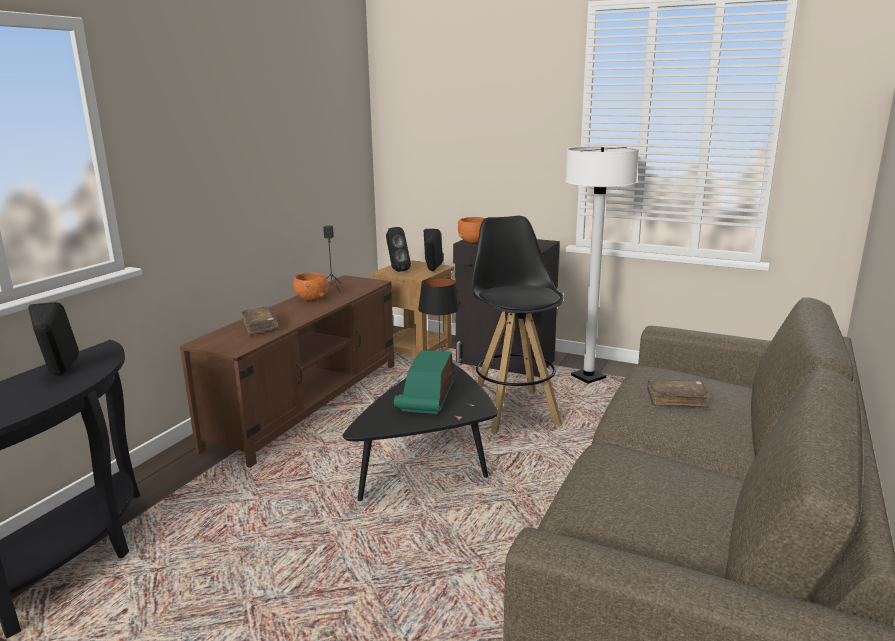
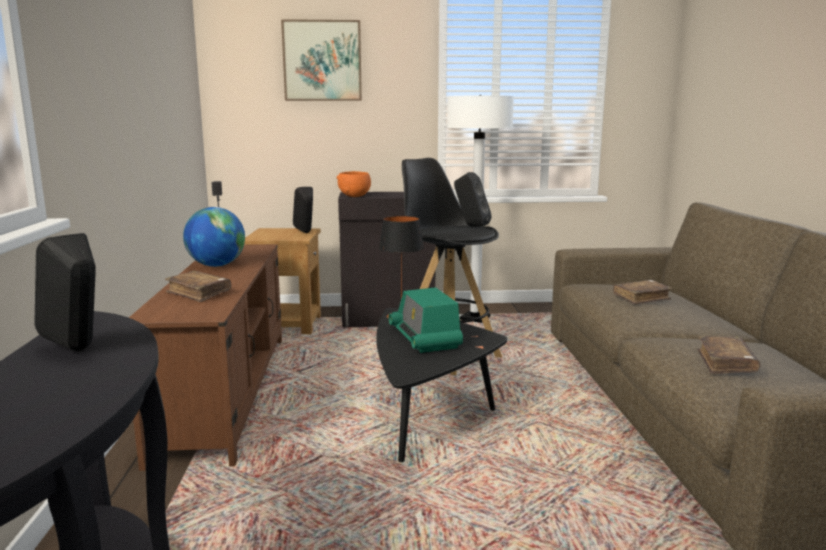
camera: 30 degrees left, 5 degrees down
orange bowl [293,273,328,301] -> globe [183,207,245,267]
black speaker [386,227,411,272] -> black speaker moved to [454,172,492,227]
none -> picture [281,19,362,101]
none -> brown book [697,336,760,374]

